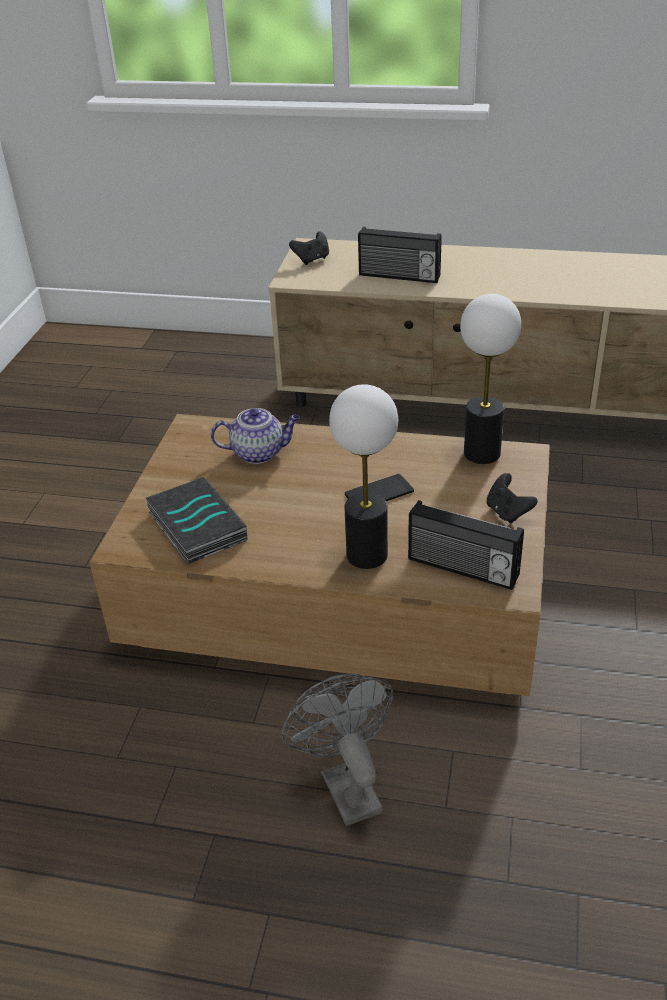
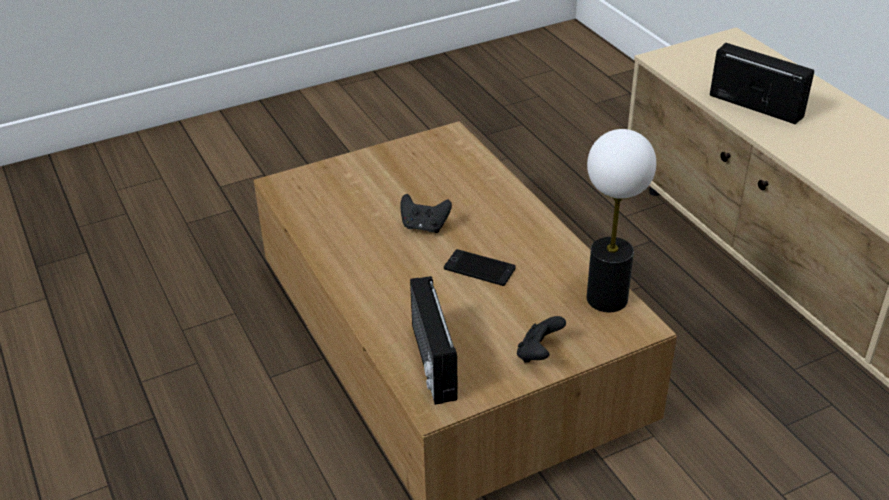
camera: 50 degrees right, 0 degrees up
book [146,477,248,564] -> none
teapot [211,408,300,464] -> none
grey fan [281,673,394,826] -> none
black game controller [289,232,329,265] -> black game controller moved to [400,194,452,233]
table lamp [329,384,398,569] -> none
radio [358,227,442,283] -> radio turned 150 degrees clockwise [710,43,814,125]

